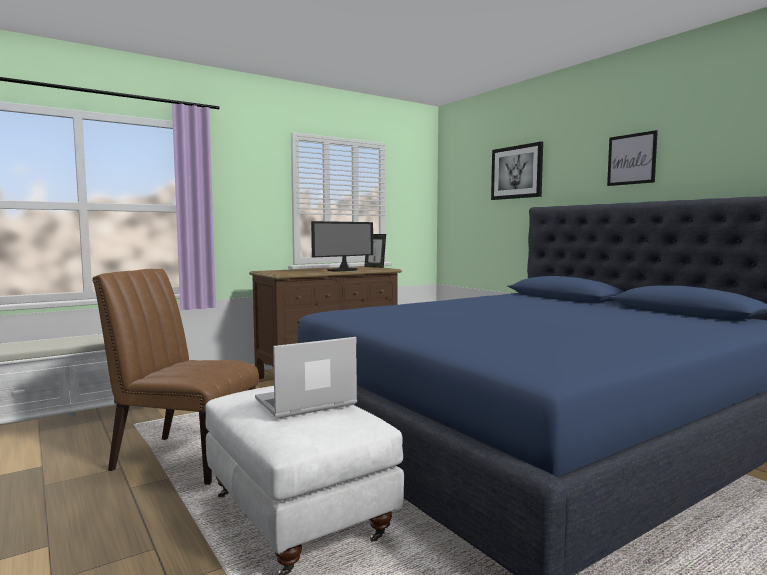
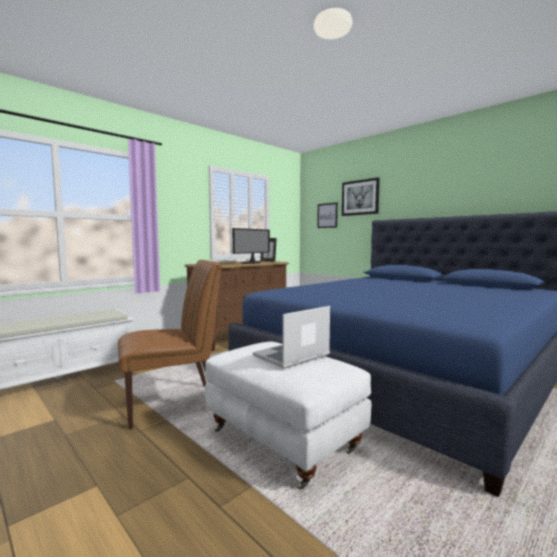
camera: 10 degrees left, 0 degrees up
brown chair [92,269,259,485] -> brown chair turned 150 degrees clockwise [118,260,222,429]
picture [607,130,658,186] -> picture moved to [317,202,338,228]

